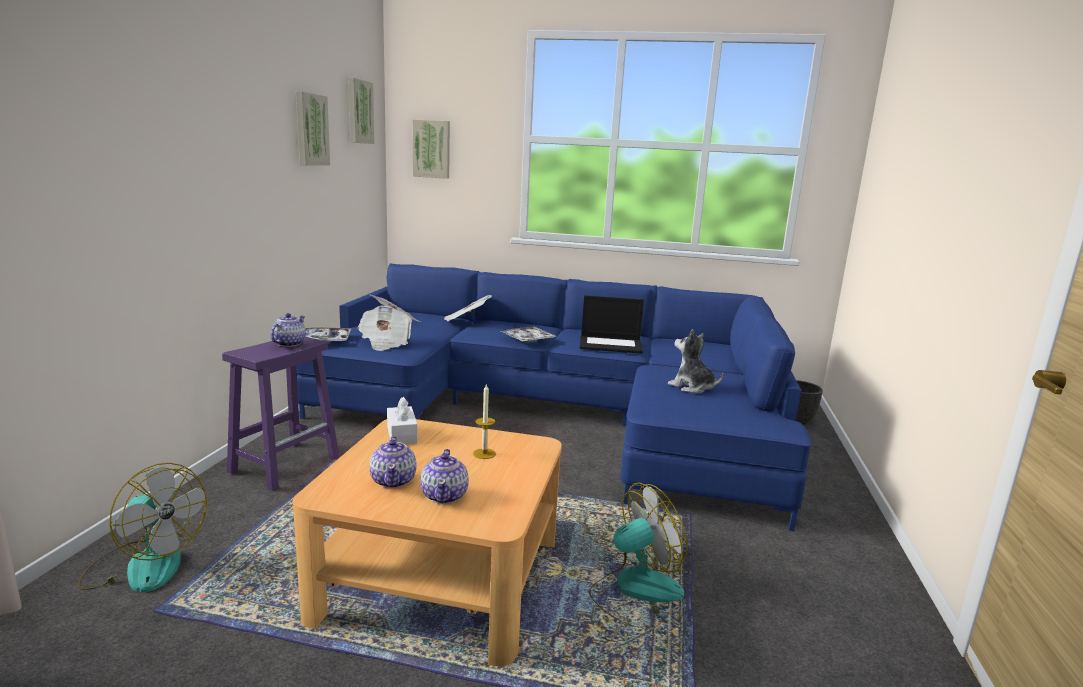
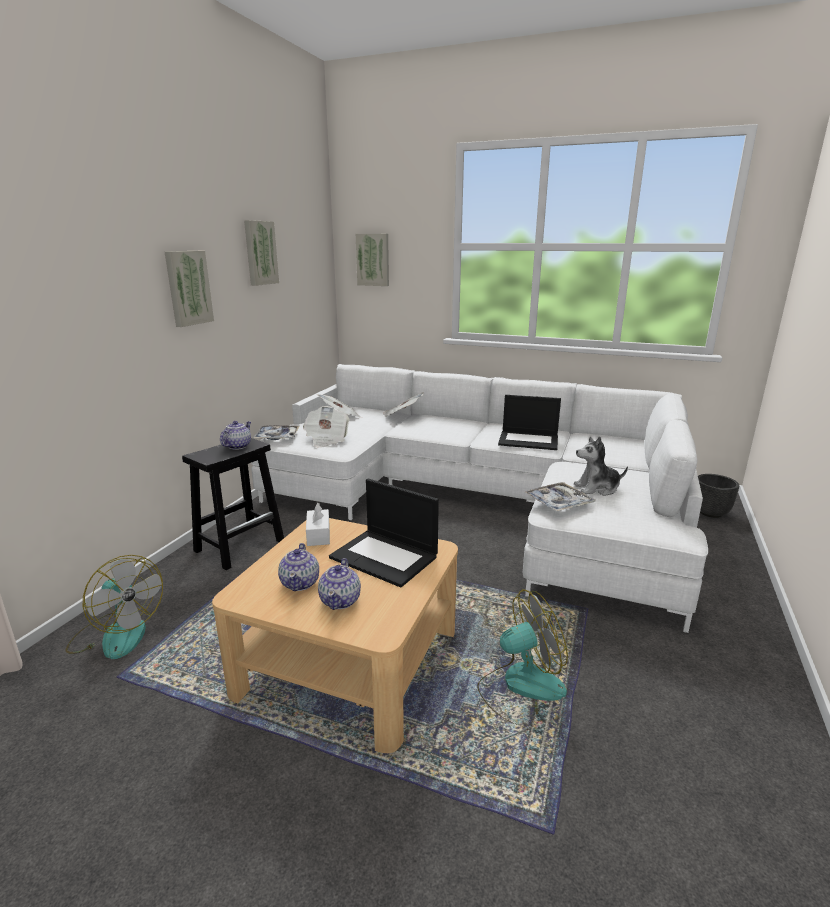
camera: 10 degrees right, 5 degrees up
purple stool [222,337,340,491] -> black stool [182,438,284,570]
blue sofa [296,263,812,531] -> white sofa [251,364,708,633]
picture [348,78,374,144] -> picture moved to [164,251,214,327]
candle [473,383,496,459] -> laptop [329,478,439,587]
tray [500,326,556,343] -> tray moved to [525,482,596,512]
plush toy [668,329,724,394] -> plush toy turned 60 degrees counterclockwise [574,437,628,496]

